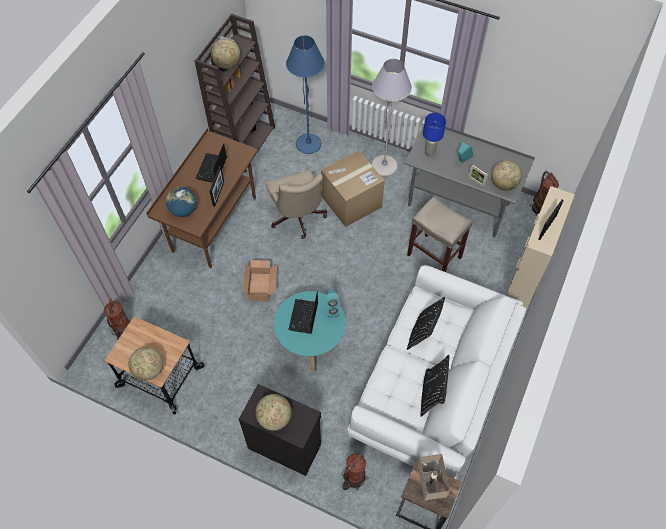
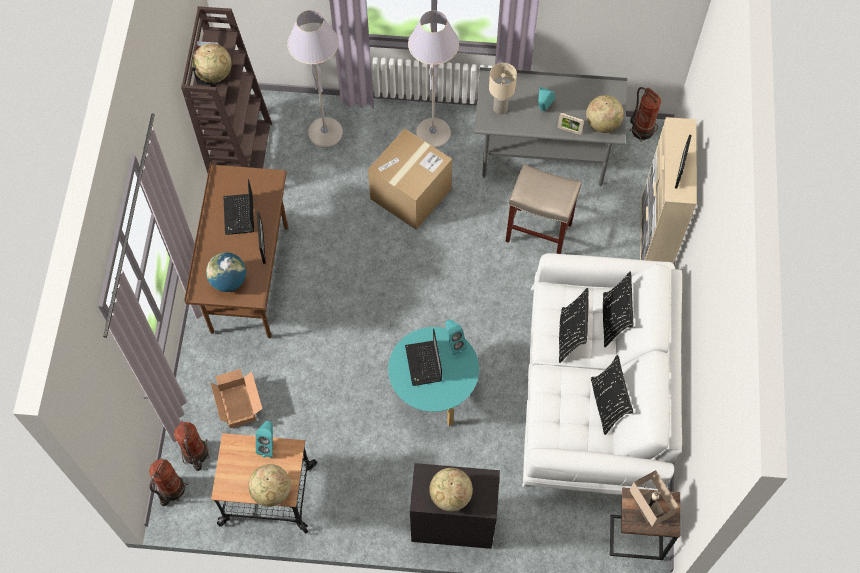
camera: 20 degrees left, 5 degrees up
cardboard box [242,260,277,301] -> cardboard box moved to [210,369,263,428]
beige office chair [266,170,327,239] -> none
blue floor lamp [286,35,325,154] -> grey floor lamp [287,10,343,147]
fire extinguisher [342,454,369,490] -> fire extinguisher moved to [149,459,189,506]
blue table lamp [423,113,446,156] -> beige table lamp [489,63,517,115]
none -> turquoise speaker [256,421,273,458]
none -> black pillow [603,271,633,347]

